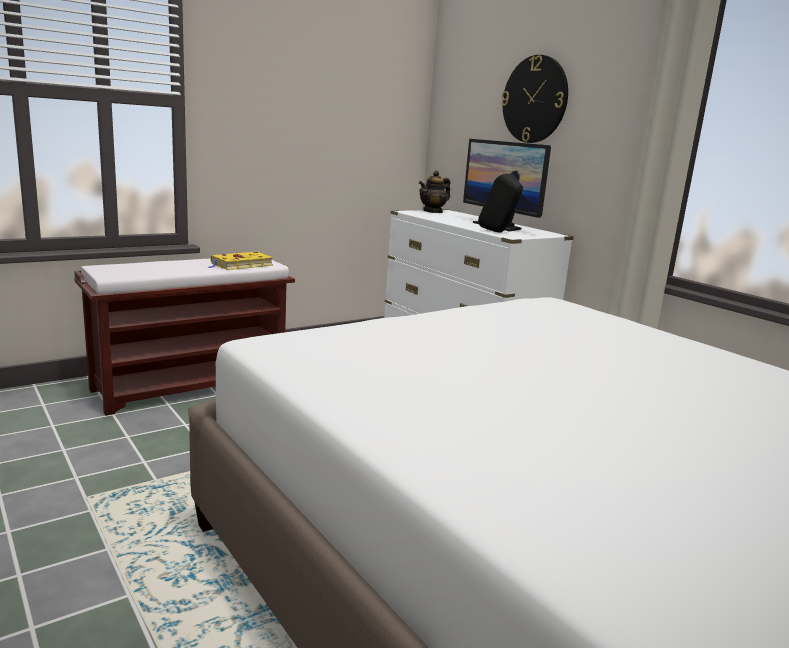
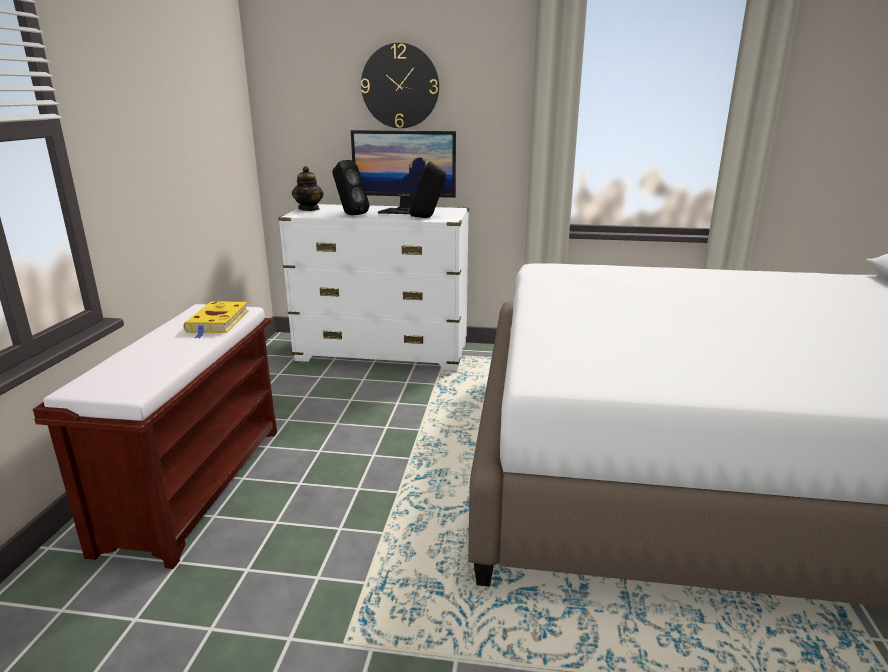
camera: 45 degrees left, 5 degrees up
none -> black speaker [332,160,369,215]

